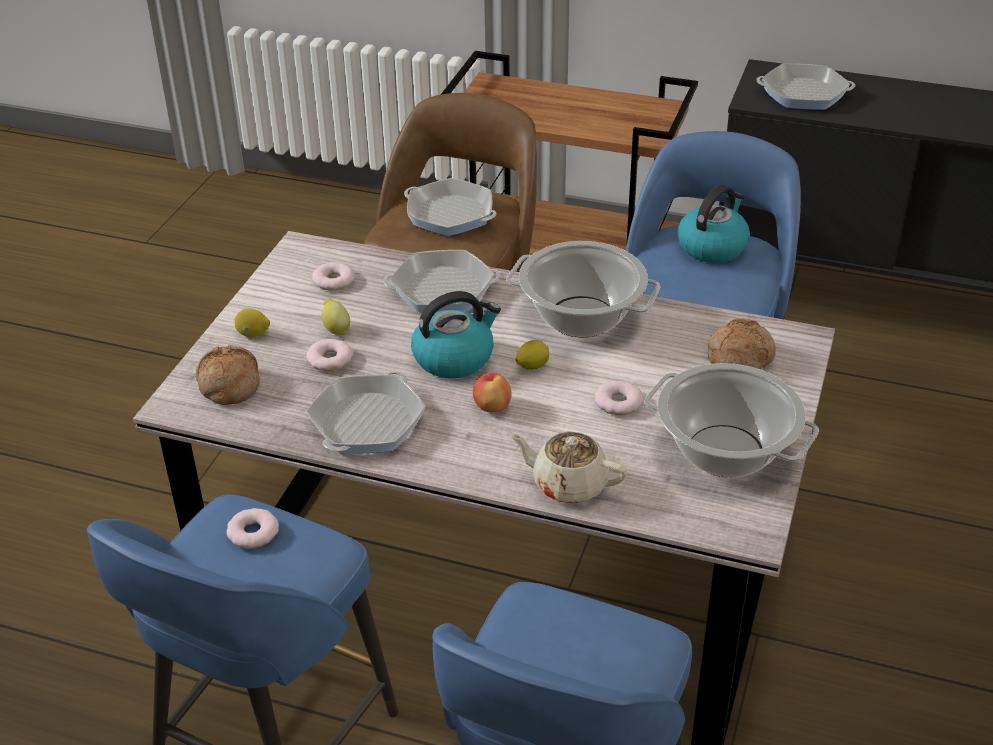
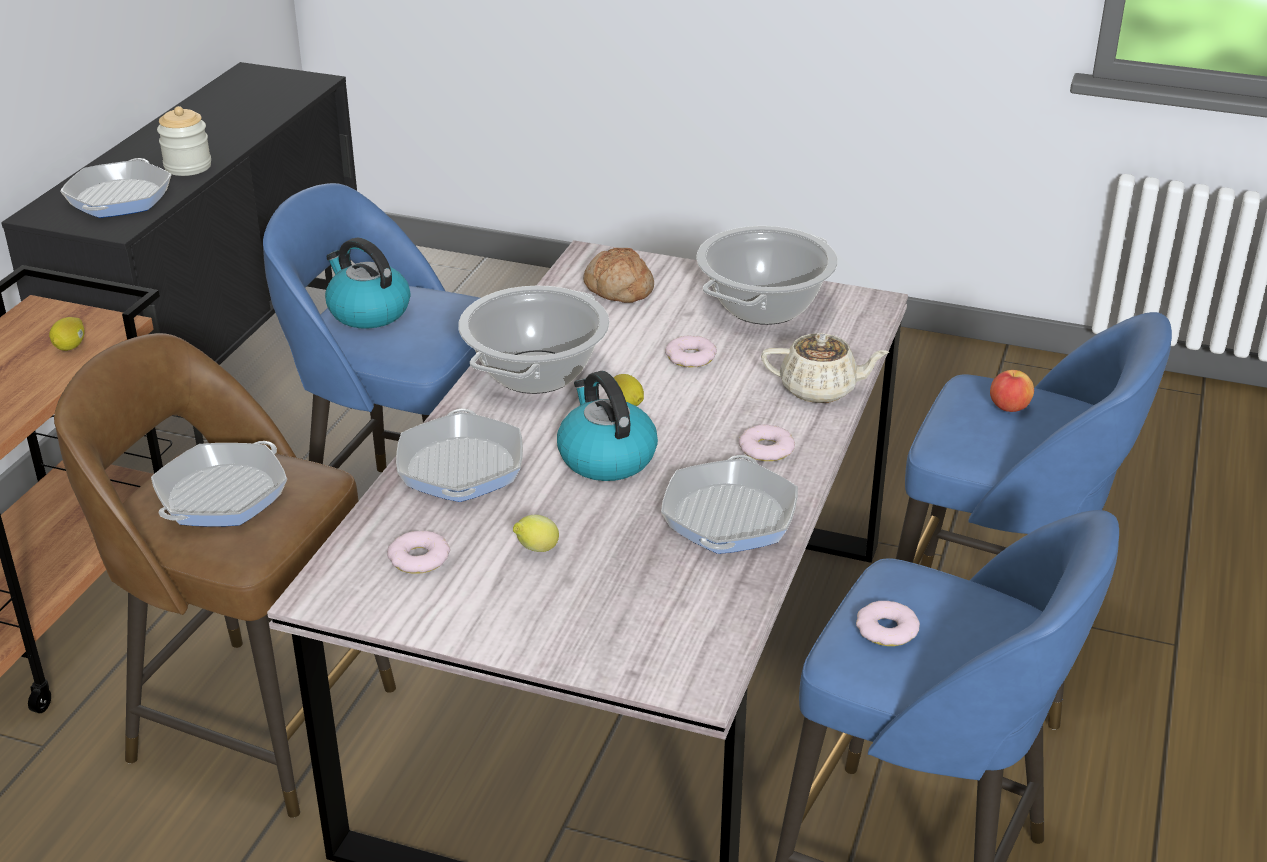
camera: 90 degrees left, 5 degrees down
bread [196,345,260,405] -> none
lemon [235,309,270,337] -> lemon moved to [49,317,84,351]
donut [306,339,353,371] -> donut moved to [739,424,795,461]
frying pan [306,371,426,454] -> frying pan turned 105 degrees counterclockwise [661,455,798,554]
apple [473,373,512,413] -> apple moved to [990,370,1034,412]
beige teapot [509,431,627,503] -> beige teapot turned 105 degrees counterclockwise [761,333,889,403]
none -> jar [157,106,211,176]

